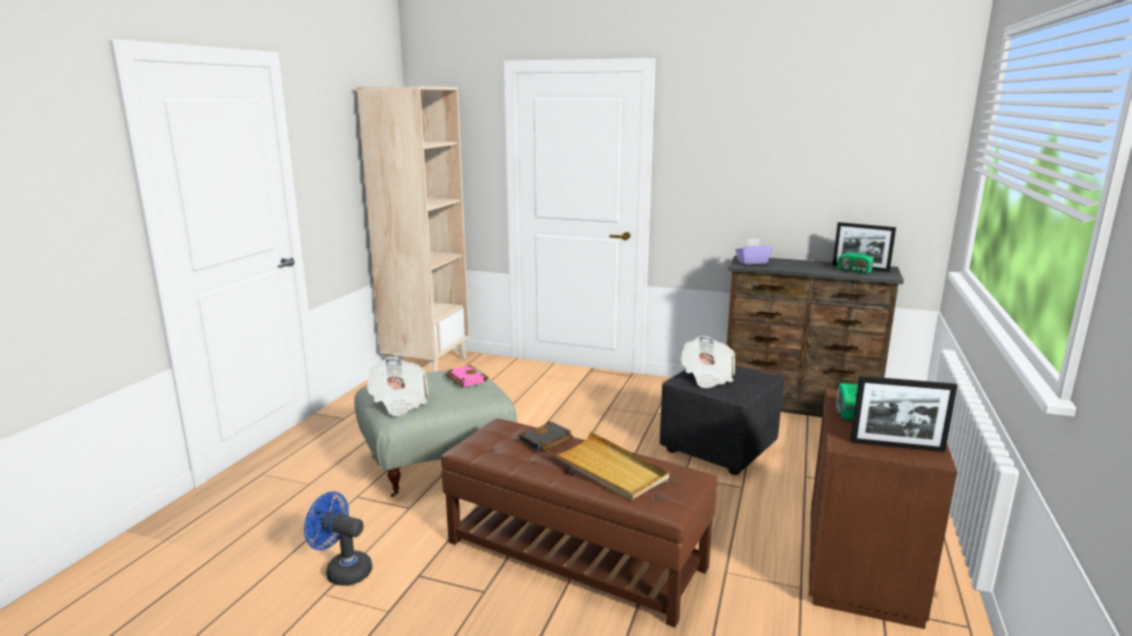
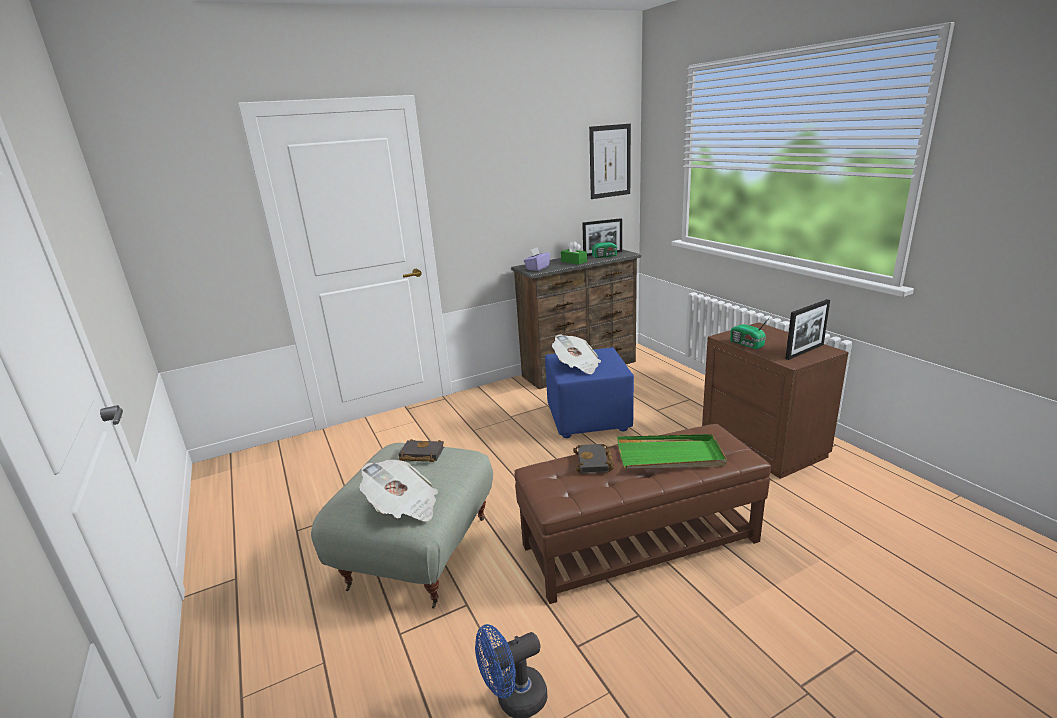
camera: 45 degrees left, 5 degrees up
beige bookcase [357,86,469,373] -> none
pink book [445,365,488,387] -> black book [399,439,444,462]
beige tray [548,431,669,501] -> green tray [617,434,727,468]
black ottoman [660,365,784,475] -> blue ottoman [545,347,634,438]
none -> green tissue box [561,241,587,265]
none -> picture [589,124,631,199]

